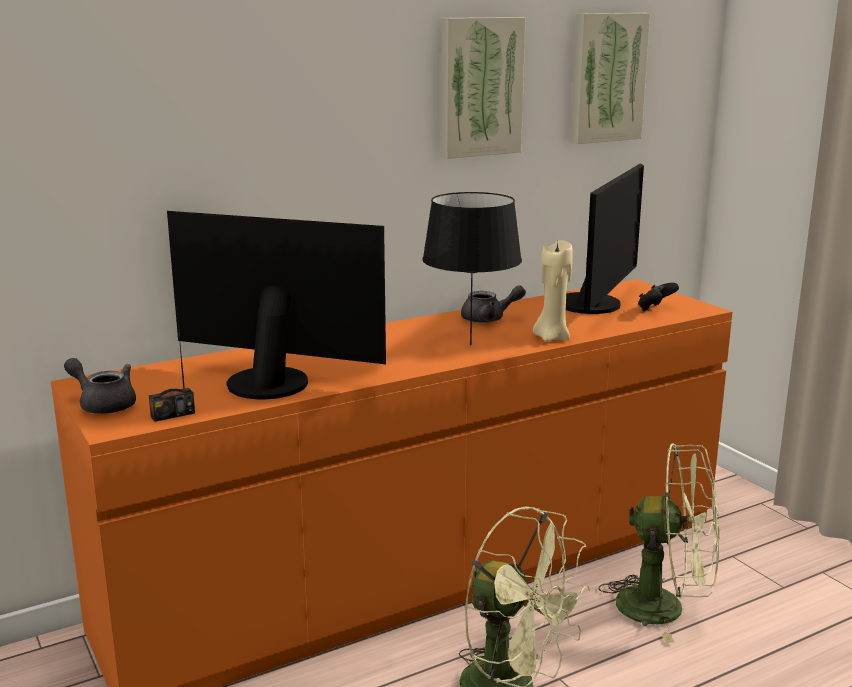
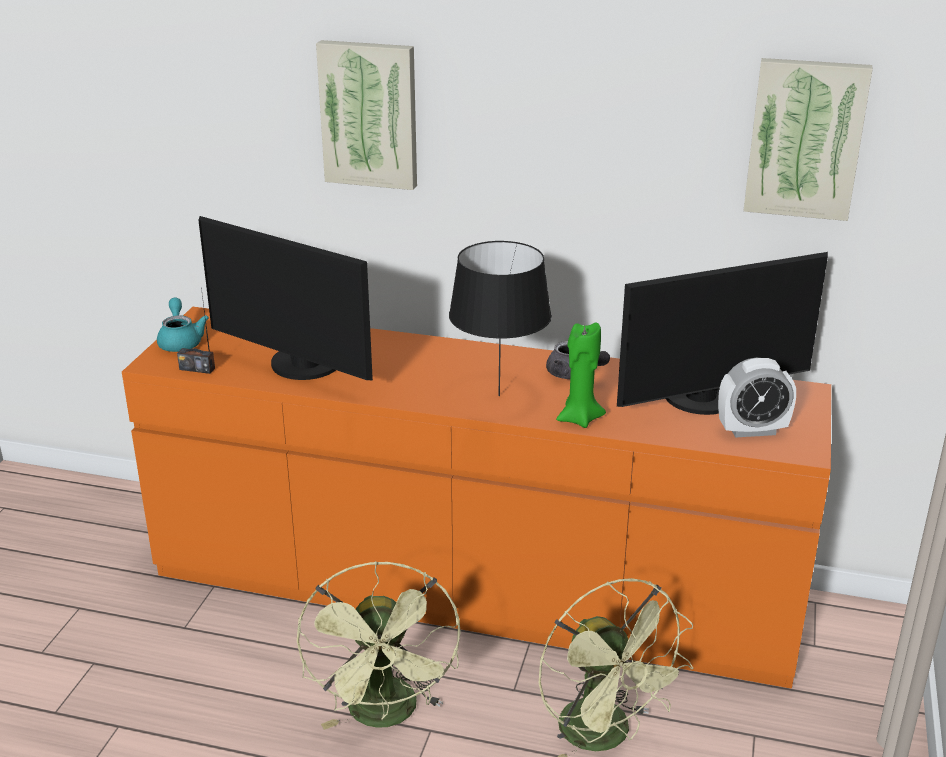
camera: 45 degrees right, 10 degrees up
grey teapot [64,358,136,414] -> turquoise teapot [157,298,209,352]
monitor [167,211,386,399] -> monitor turned 150 degrees clockwise [198,216,373,381]
picture [441,17,526,159] -> picture moved to [316,40,417,190]
beige candle [533,240,573,341] -> green candle [556,323,606,428]
black game controller [638,283,679,311] -> alarm clock [718,358,796,438]

